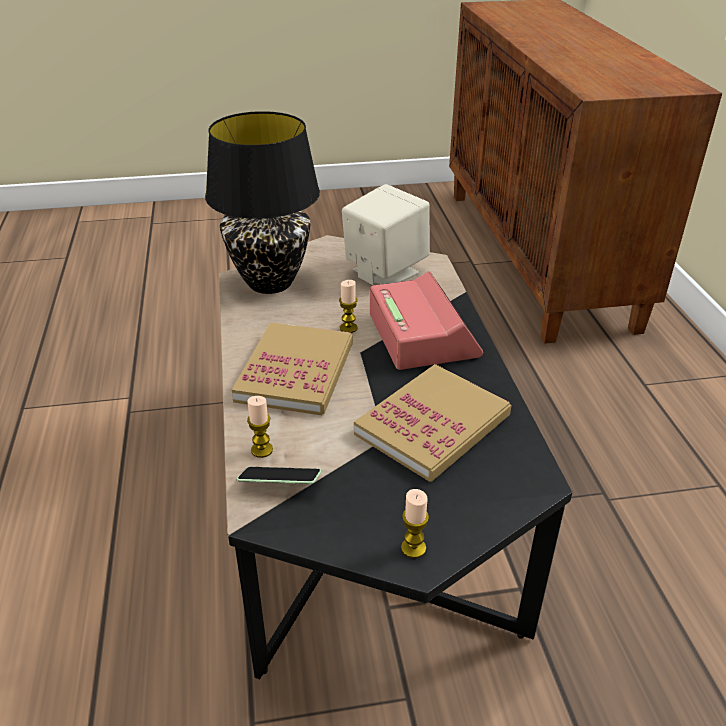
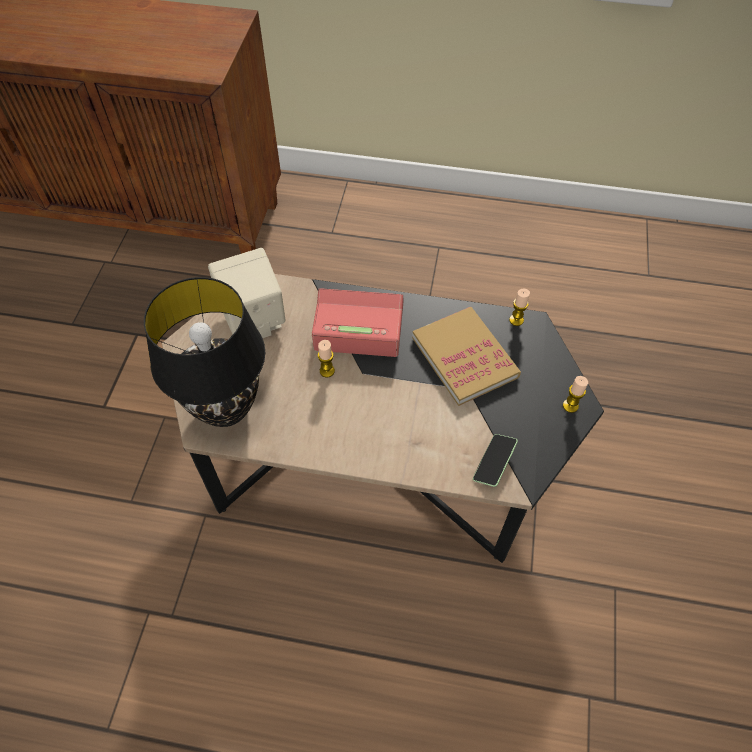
camera: 70 degrees left, 20 degrees up
book [232,322,353,415] -> none
candle [247,396,273,458] -> candle moved to [509,289,530,326]

